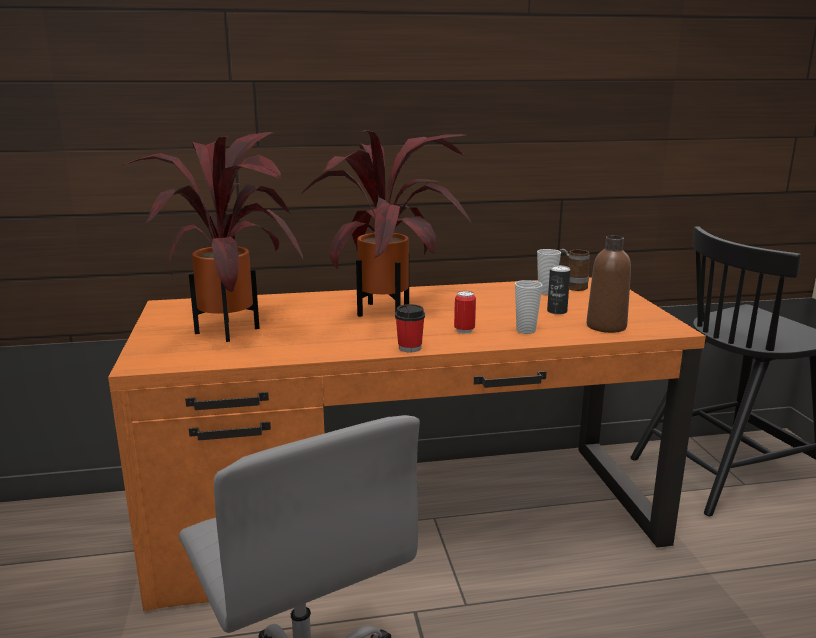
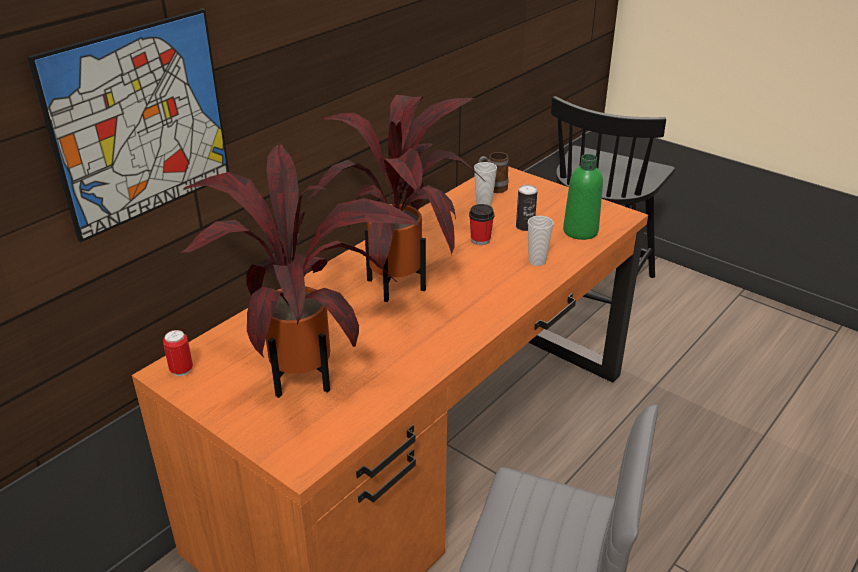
camera: 40 degrees left, 15 degrees up
cup [395,304,425,352] -> cup moved to [469,204,495,245]
can [454,291,476,334] -> can moved to [163,330,193,376]
brown bottle [587,236,631,333] -> green bottle [563,154,603,240]
none -> picture [27,8,229,243]

